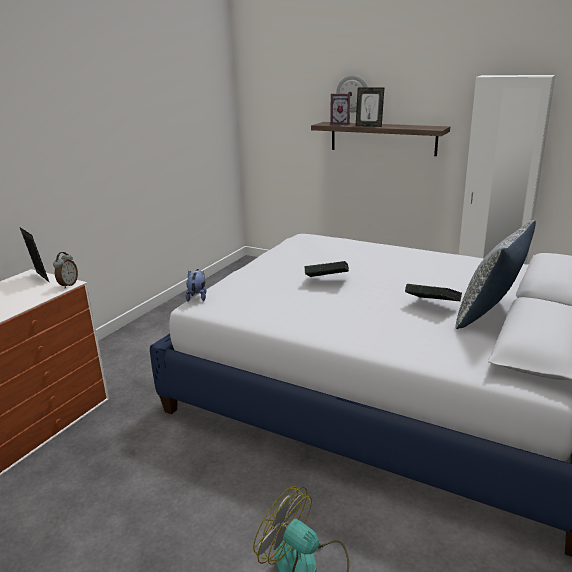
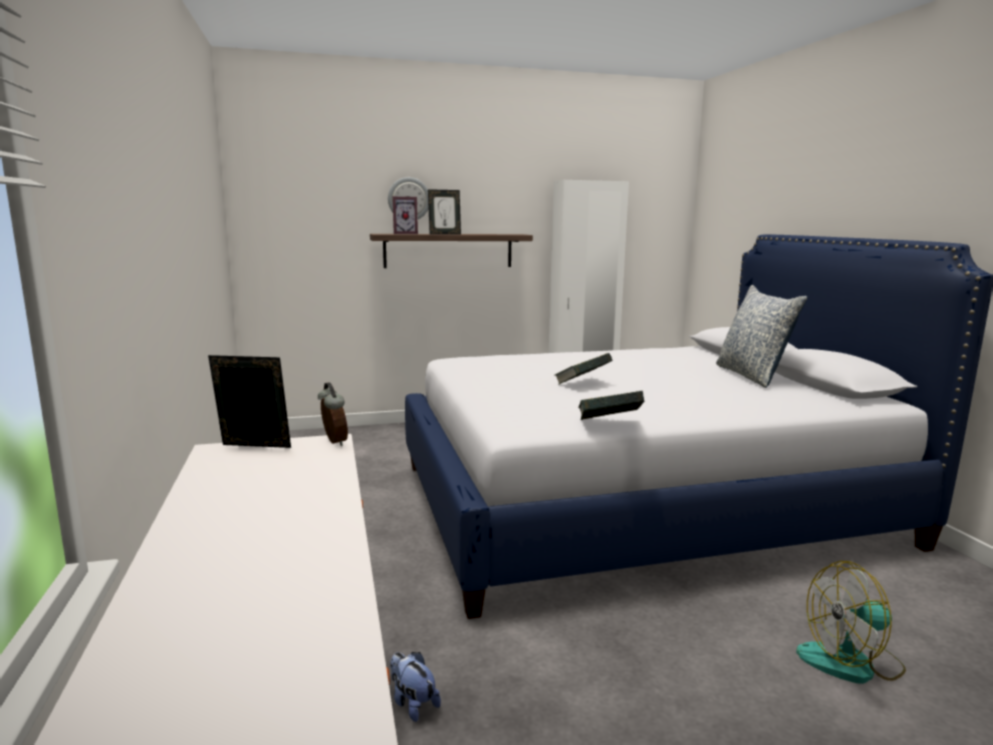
camera: 45 degrees left, 10 degrees down
plush toy [186,269,206,302] -> plush toy moved to [390,652,441,722]
book [405,284,462,301] -> book moved to [578,391,644,420]

